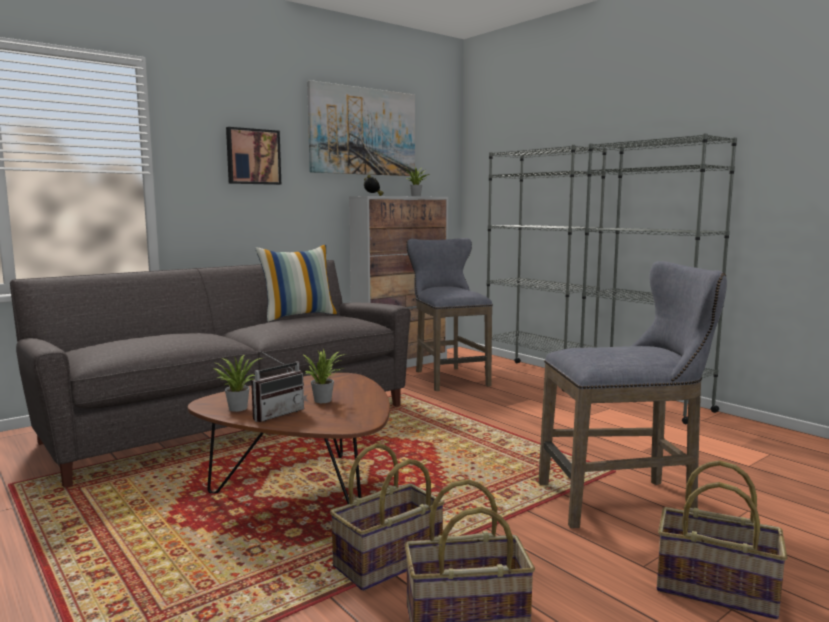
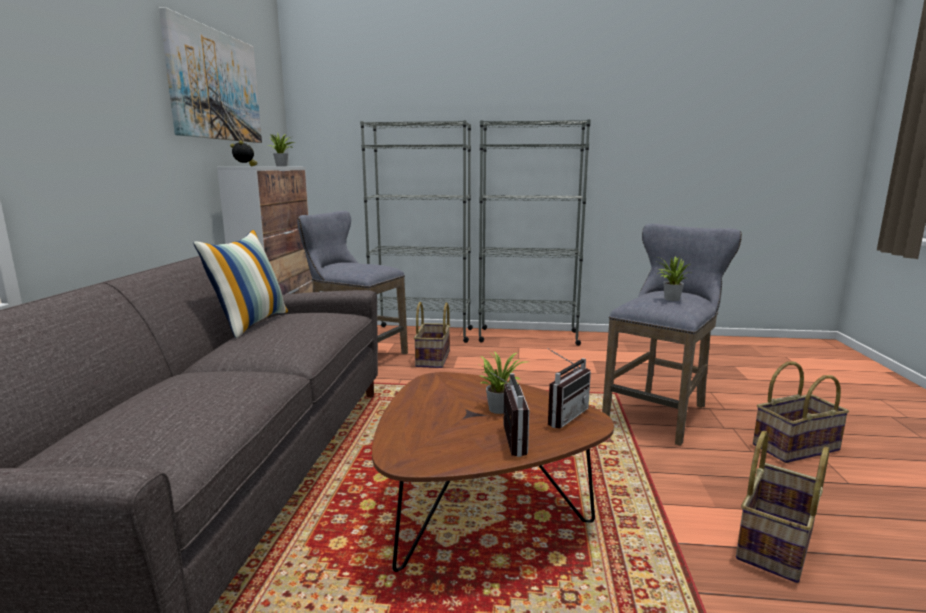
camera: 45 degrees left, 5 degrees up
potted plant [214,355,262,412] -> potted plant moved to [657,256,693,301]
picture [226,127,281,185] -> none
basket [330,443,445,591] -> basket moved to [414,302,450,368]
none -> radio [547,348,591,429]

